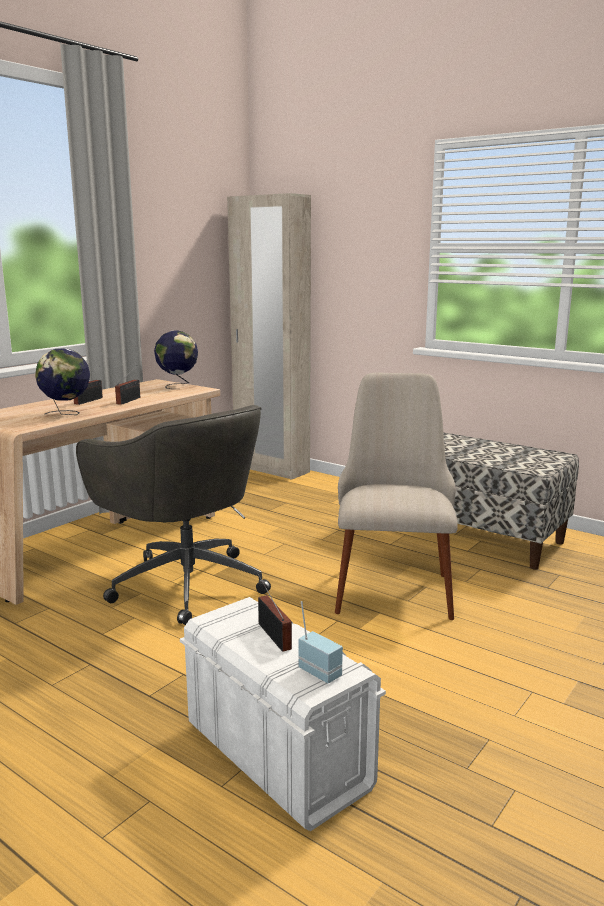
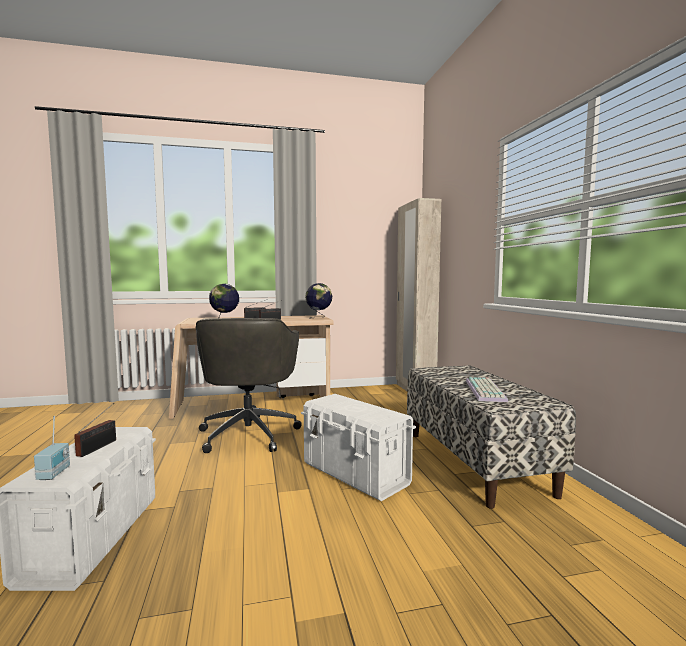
camera: 40 degrees right, 10 degrees down
beige chair [335,372,458,620] -> white storage box [301,394,416,501]
none -> keyboard [466,377,508,402]

